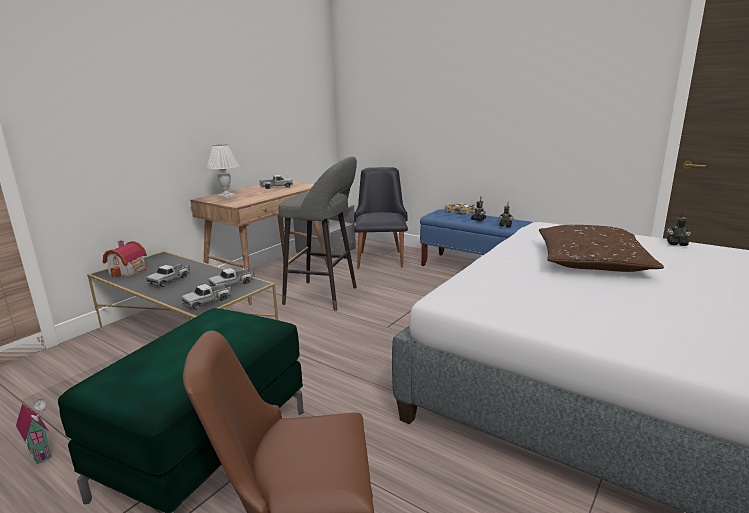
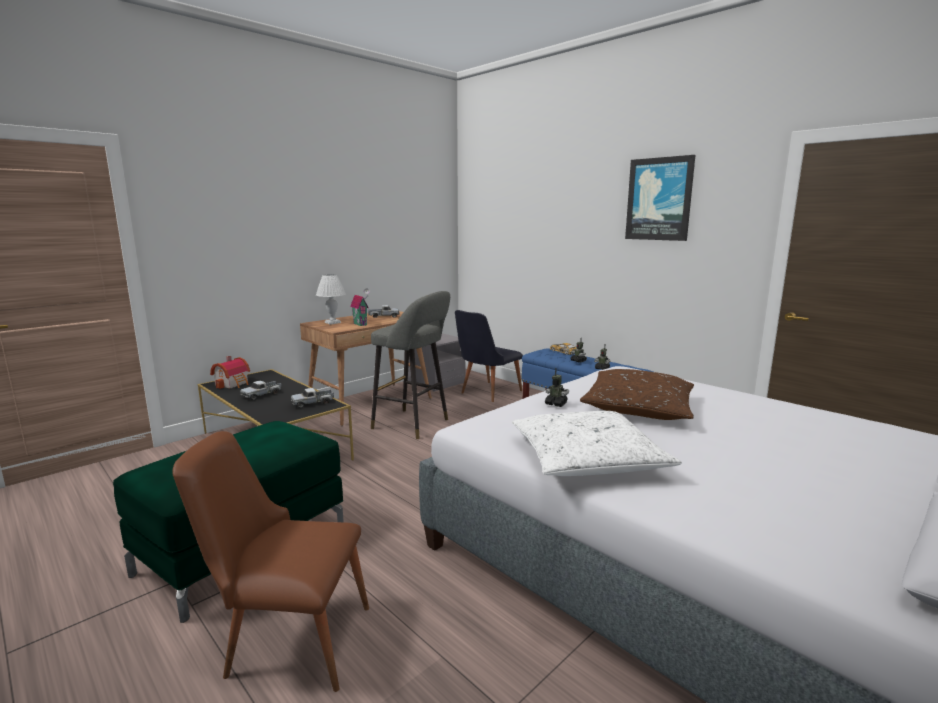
camera: 10 degrees right, 5 degrees down
toy house [16,399,51,464] -> toy house moved to [350,288,370,326]
toy truck [181,283,232,310] -> none
black chair [354,167,408,268] -> black chair turned 150 degrees counterclockwise [455,310,523,402]
toy robot [667,210,691,246] -> toy robot moved to [545,368,569,407]
none -> white pillow [512,411,682,476]
none -> picture [625,155,695,241]

